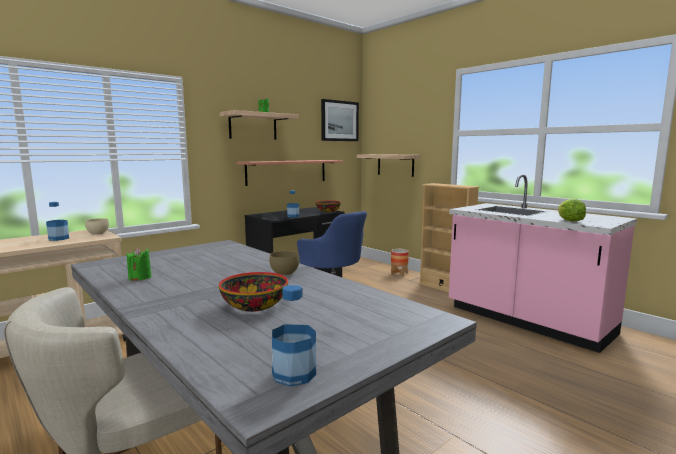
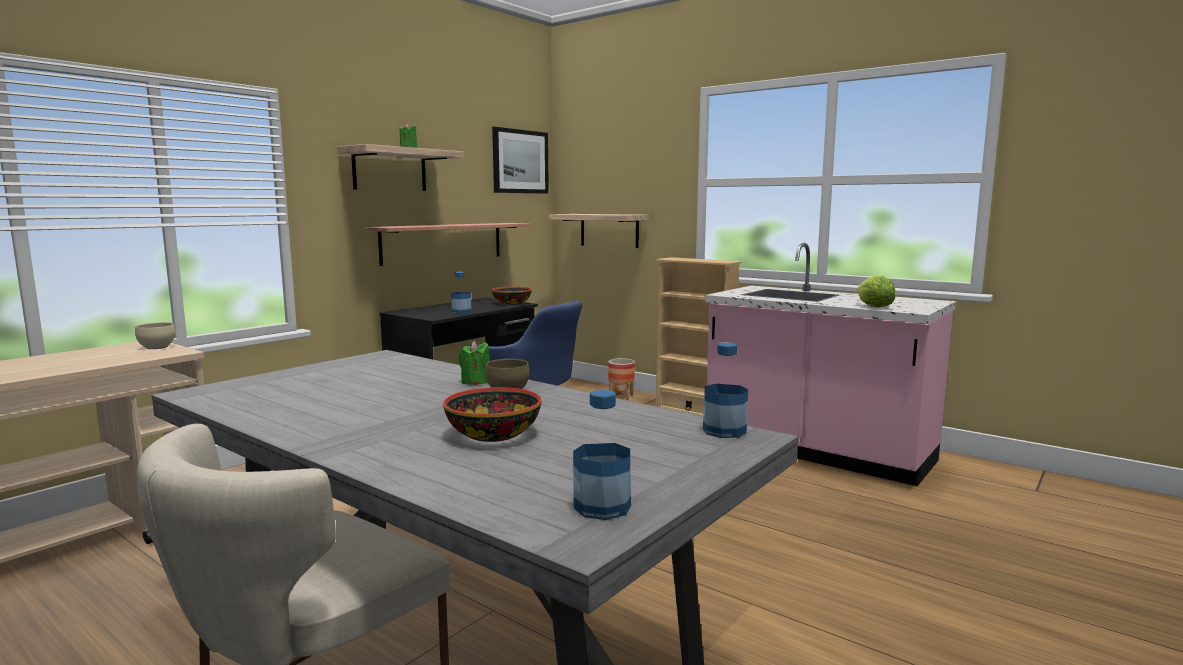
camera: 10 degrees left, 0 degrees up
bottle [46,202,69,241] -> bottle moved to [703,342,748,438]
green candle [127,247,152,281] -> green candle moved to [459,341,490,385]

